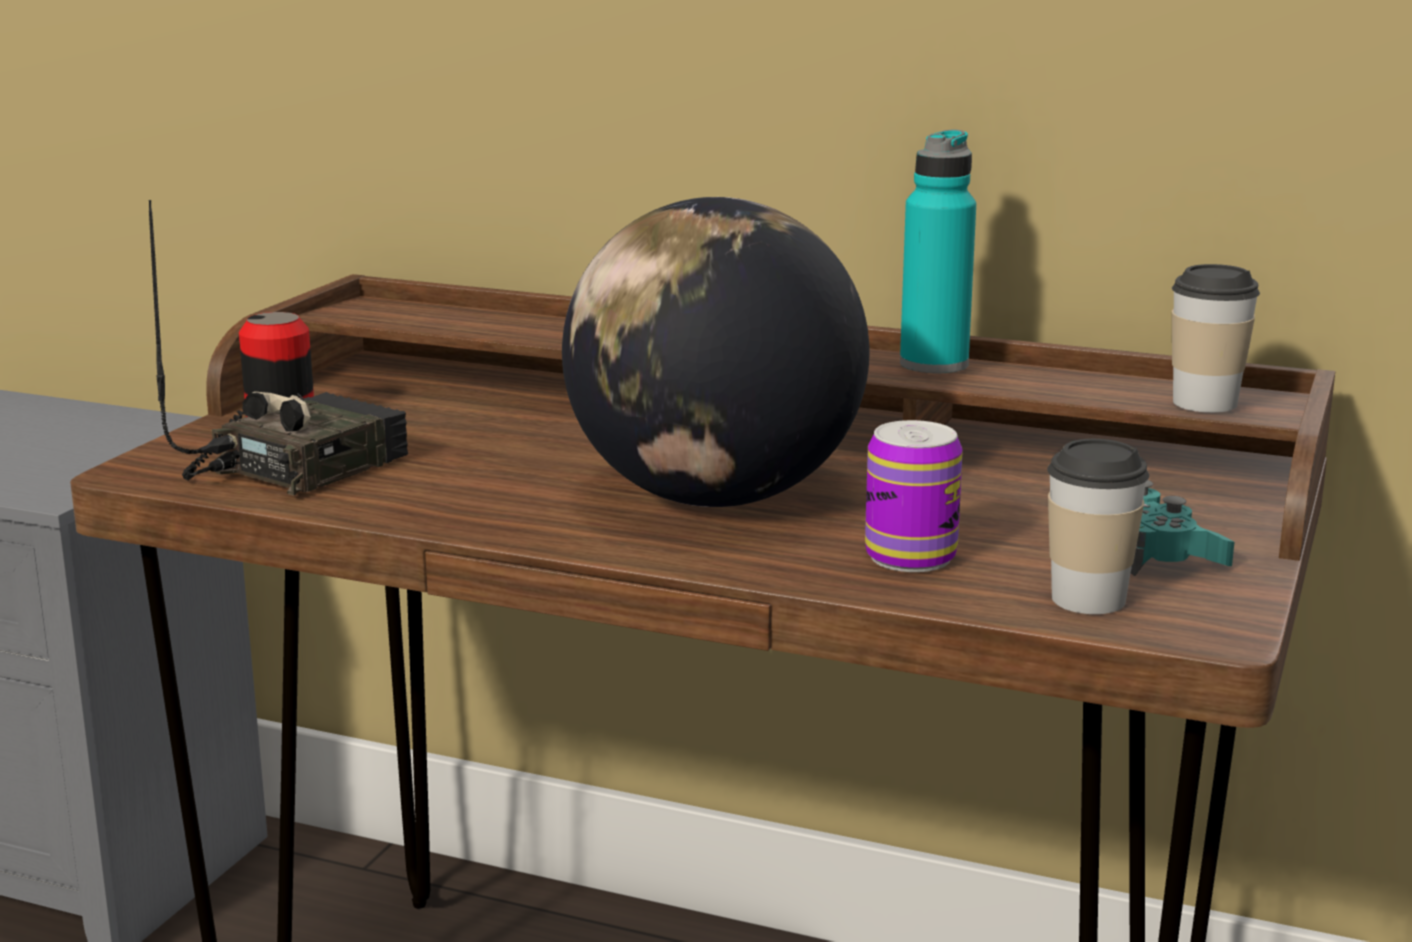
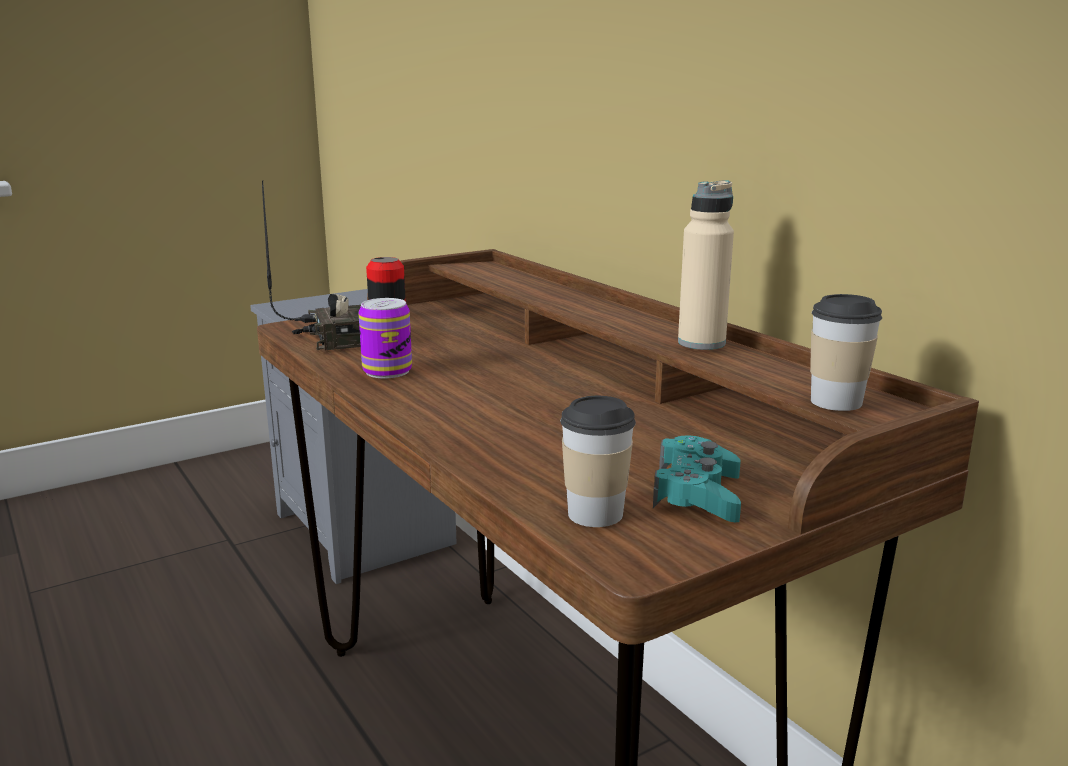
camera: 35 degrees right, 0 degrees up
globe [562,197,869,507] -> none
can [865,420,963,572] -> can moved to [359,298,412,379]
turquoise bottle [900,129,976,373] -> beige bottle [678,180,734,350]

